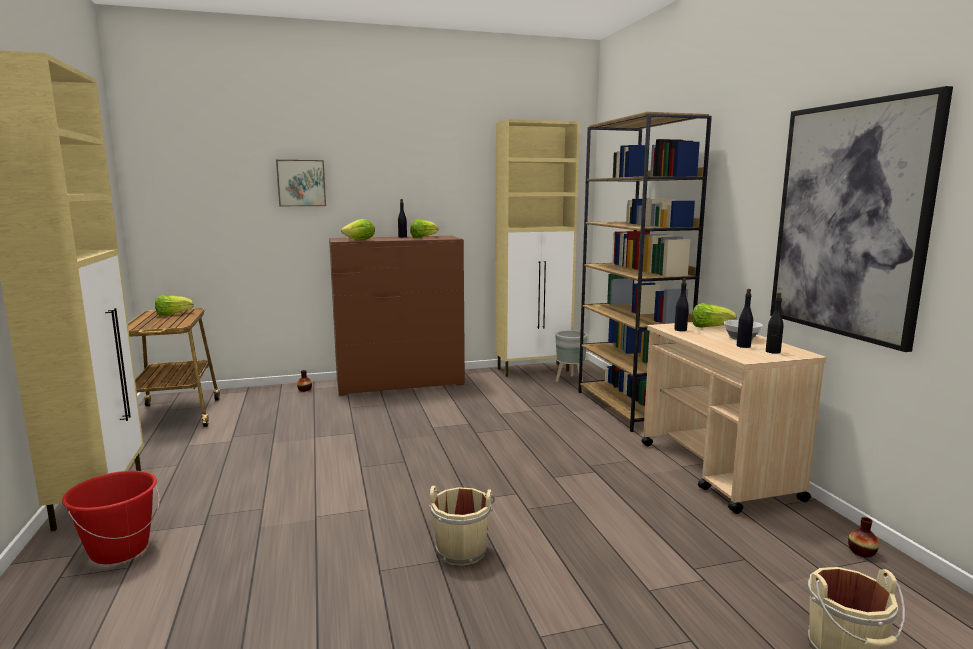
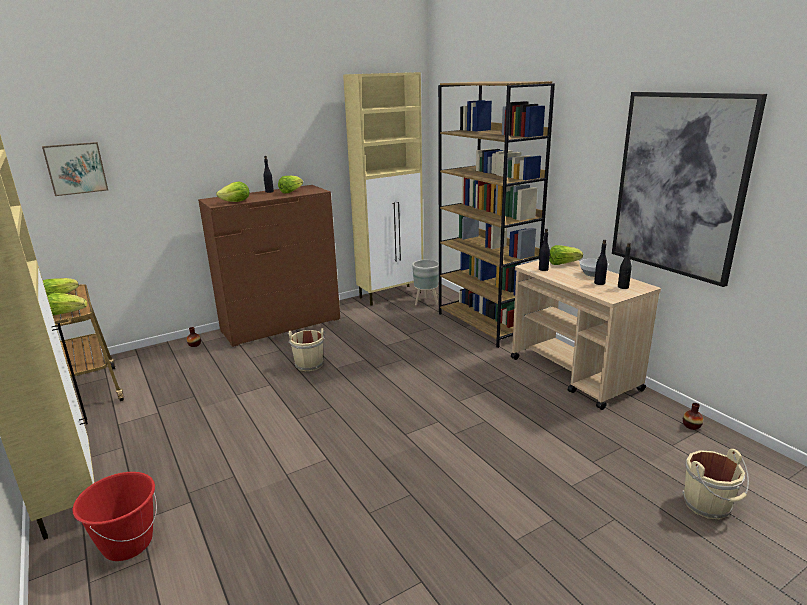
camera: 15 degrees left, 10 degrees up
picture [276,160,326,206] -> picture moved to [42,142,108,196]
beige bucket [429,486,495,566] -> beige bucket moved to [288,328,325,371]
none -> lettuce [47,293,87,315]

